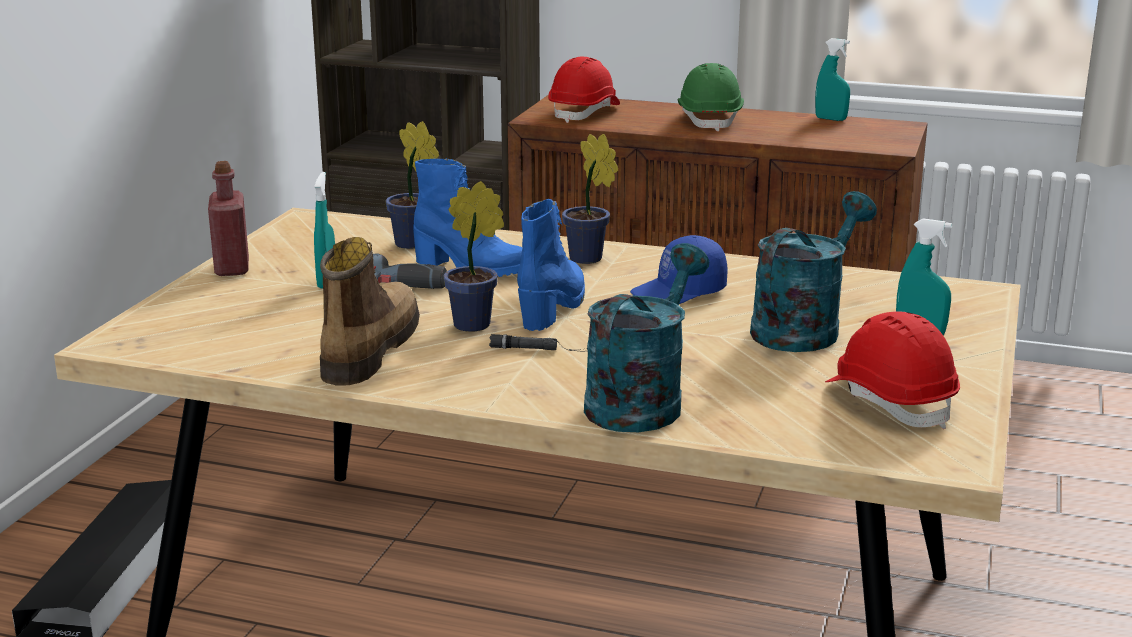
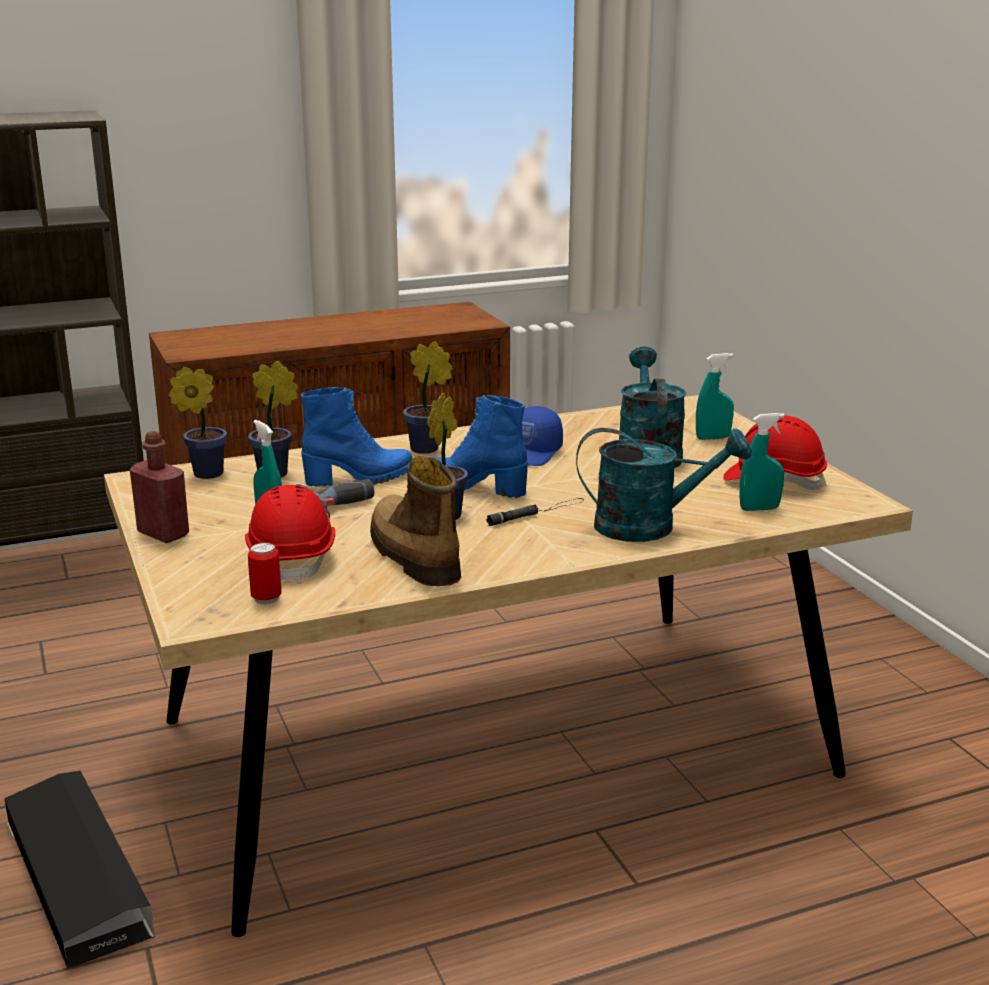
camera: 40 degrees left, 0 degrees up
blue boot [517,199,585,331] -> blue boot turned 45 degrees counterclockwise [429,395,528,498]
red hard hat [548,56,620,123] -> red hard hat moved to [245,485,335,584]
turquoise watering can [584,243,709,432] -> turquoise watering can turned 105 degrees clockwise [576,428,752,542]
green hard hat [678,63,744,132] -> none
turquoise spray bottle [815,38,850,121] -> turquoise spray bottle moved to [739,413,784,511]
none -> potted plant [169,366,227,479]
none -> can [248,542,281,605]

